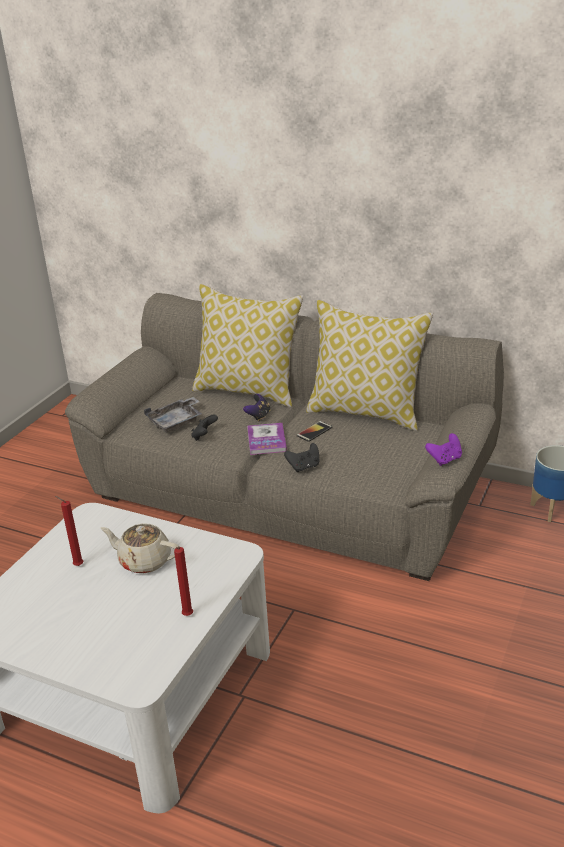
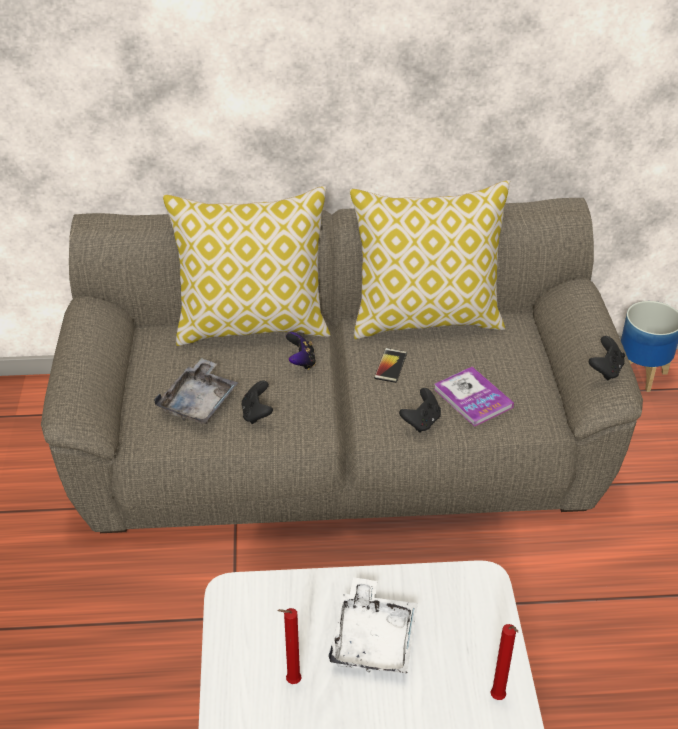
camera: 30 degrees left, 10 degrees up
beige teapot [101,524,179,573] -> white tray [328,577,418,673]
book [247,423,287,455] -> book moved to [434,367,514,427]
purple game controller [425,433,462,466] -> black game controller [589,336,625,380]

